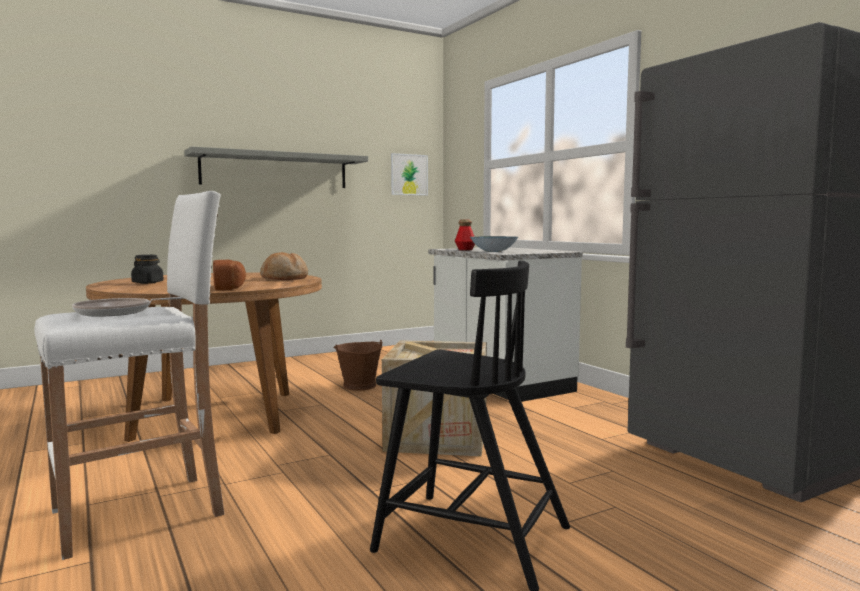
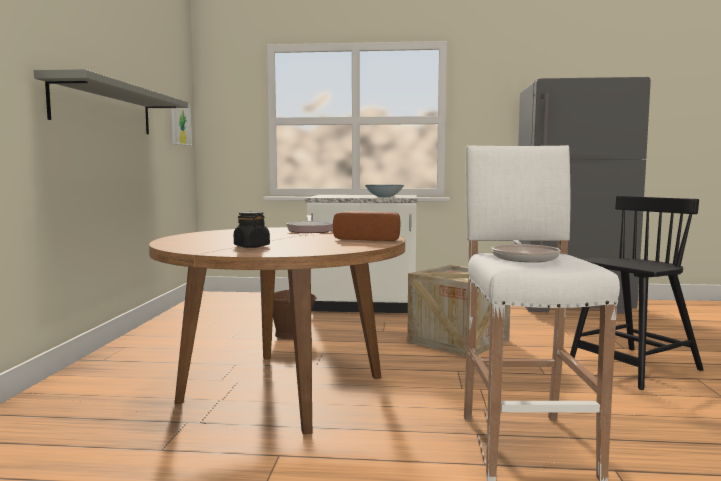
camera: 55 degrees left, 0 degrees up
bread [260,252,308,280] -> frying pan [286,215,333,233]
bottle [455,220,475,250] -> none

